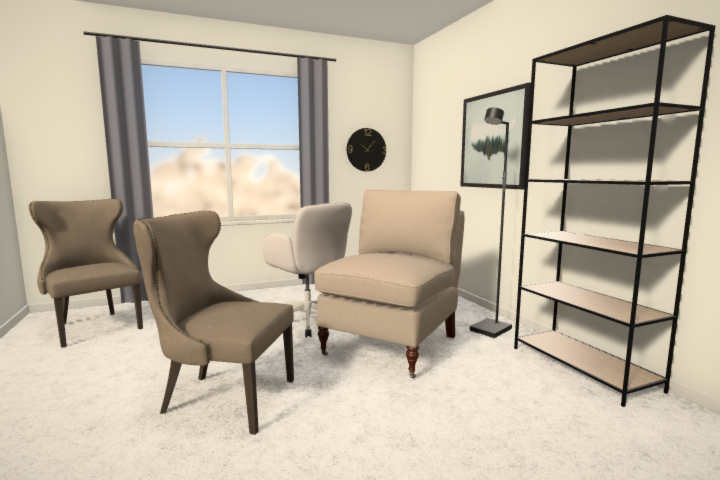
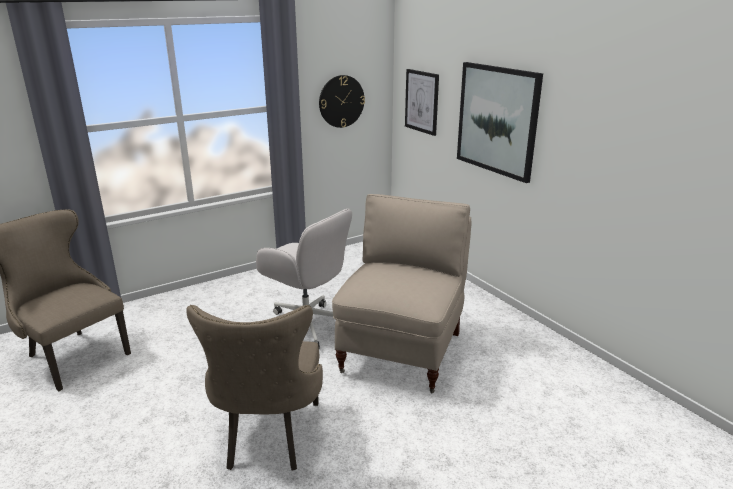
camera: 10 degrees left, 15 degrees up
beige chair [133,211,294,435] -> beige chair turned 90 degrees counterclockwise [186,305,323,471]
black floor lamp [470,108,512,338] -> none
beige bookcase [514,15,715,407] -> none
none -> picture [405,69,439,136]

